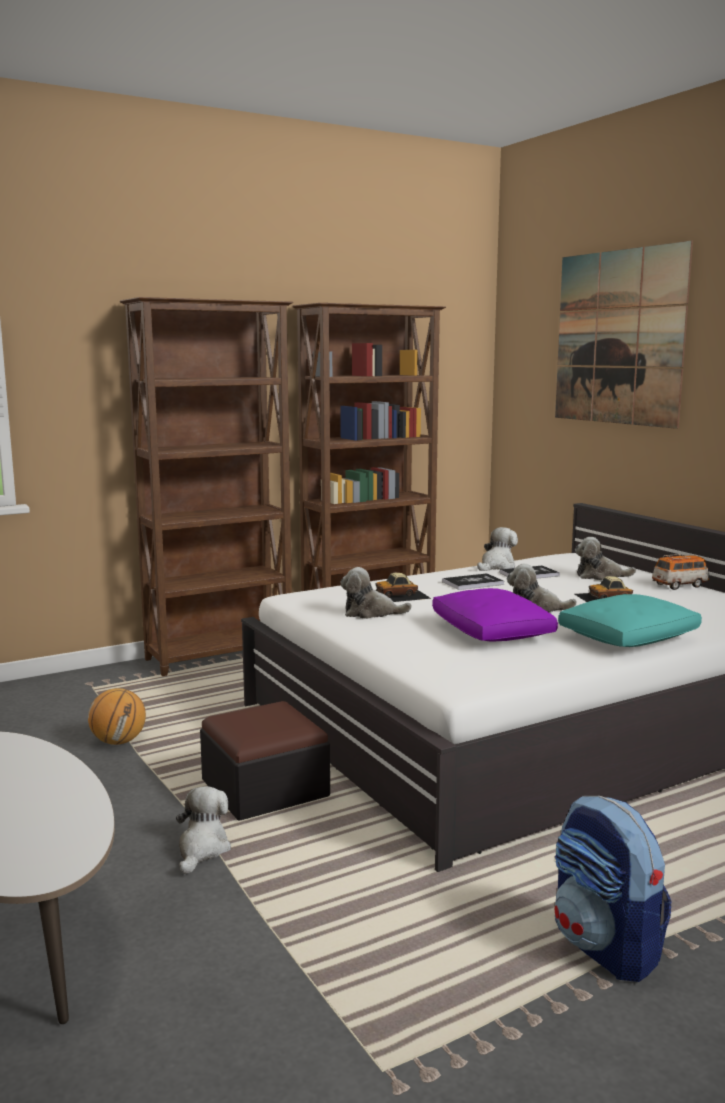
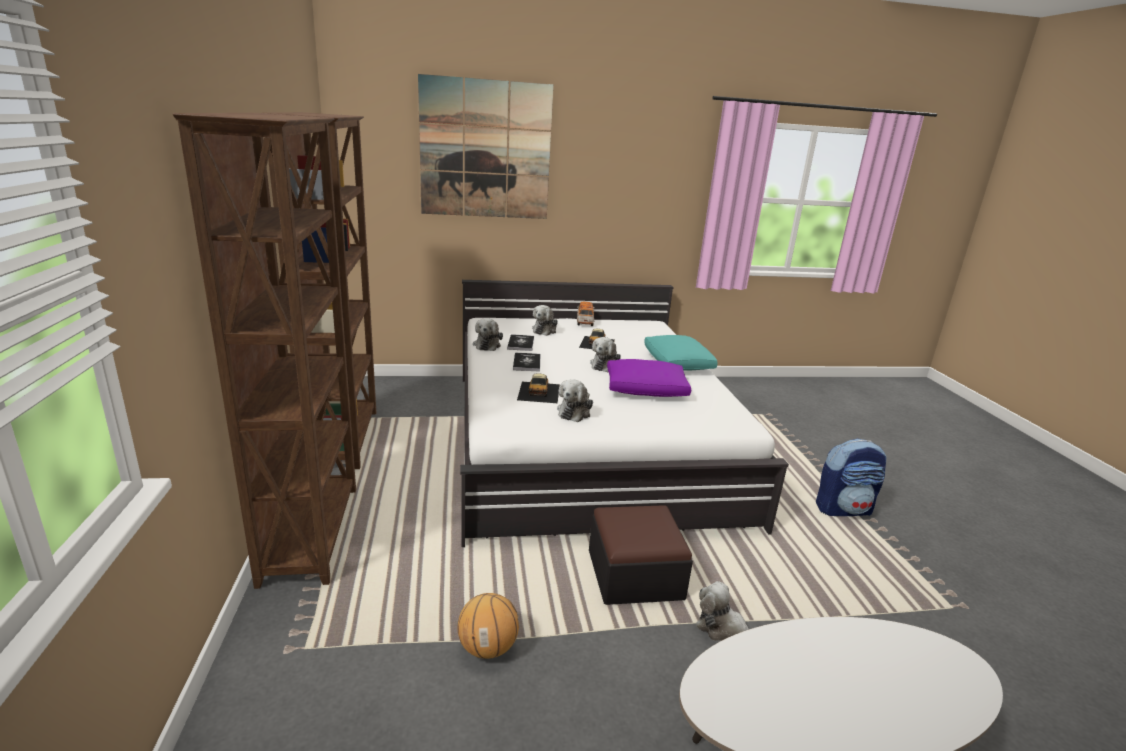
camera: 70 degrees left, 10 degrees up
plush toy [477,527,518,571] -> plush toy turned 150 degrees counterclockwise [473,318,503,351]

